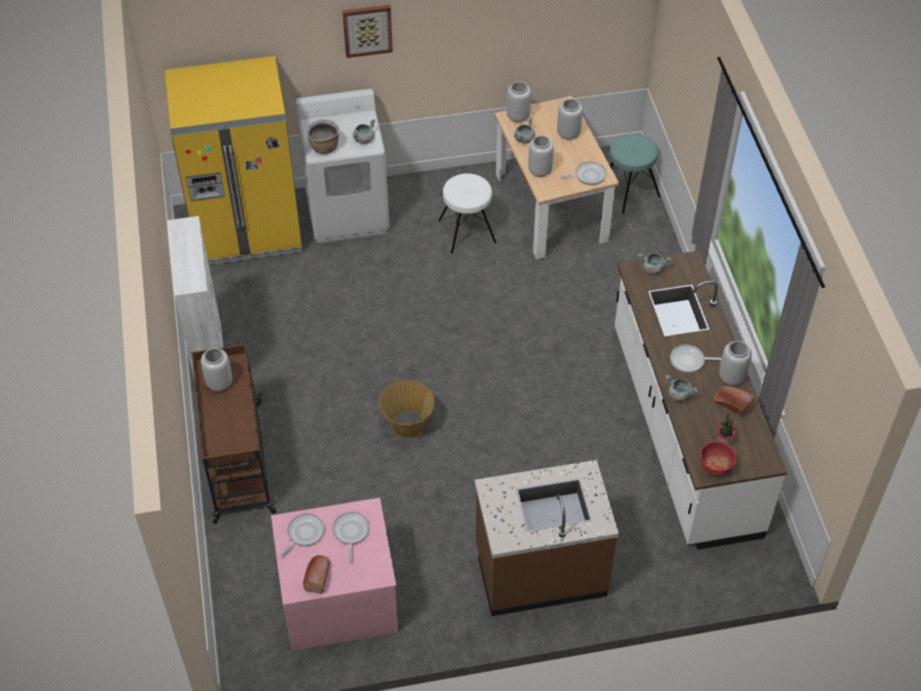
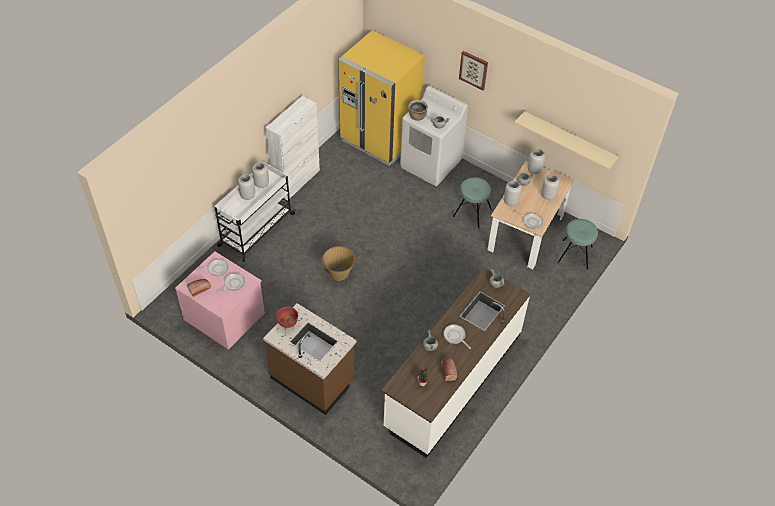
camera: 45 degrees right, 0 degrees up
brown cart [192,344,276,524] -> white cart [214,162,296,262]
white stool [438,173,496,253] -> turquoise stool [453,177,492,229]
red bowl [700,441,737,476] -> red bowl moved to [276,307,298,328]
grey vase [719,341,752,385] -> grey vase moved to [238,174,255,200]
none -> beige shelf [515,111,619,169]

